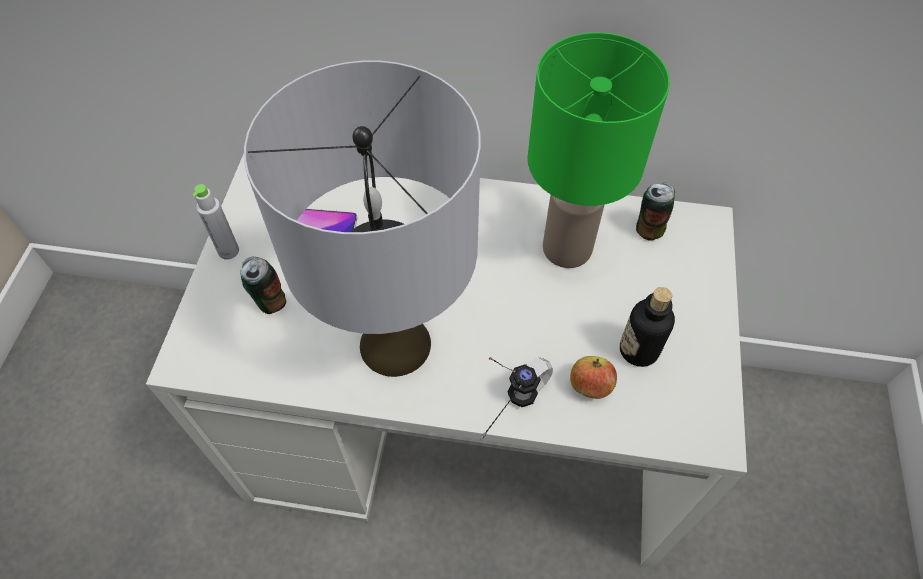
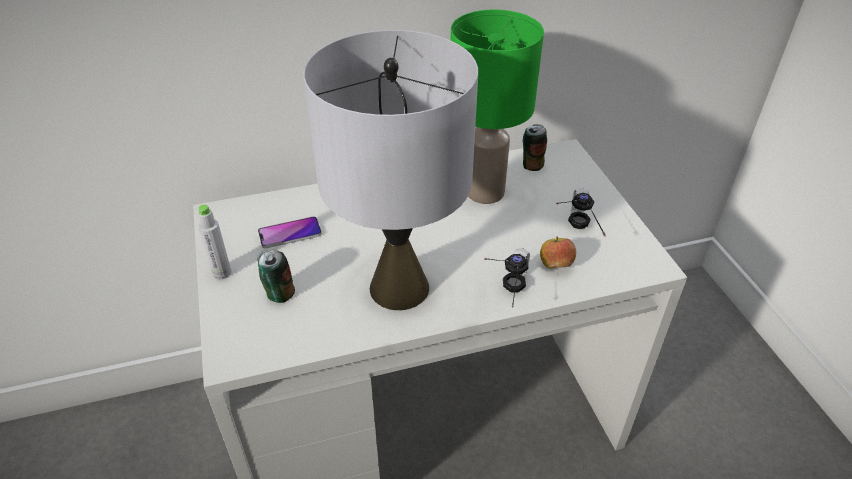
camera: 25 degrees left, 15 degrees down
bottle [620,287,675,367] -> headphones [556,188,606,236]

